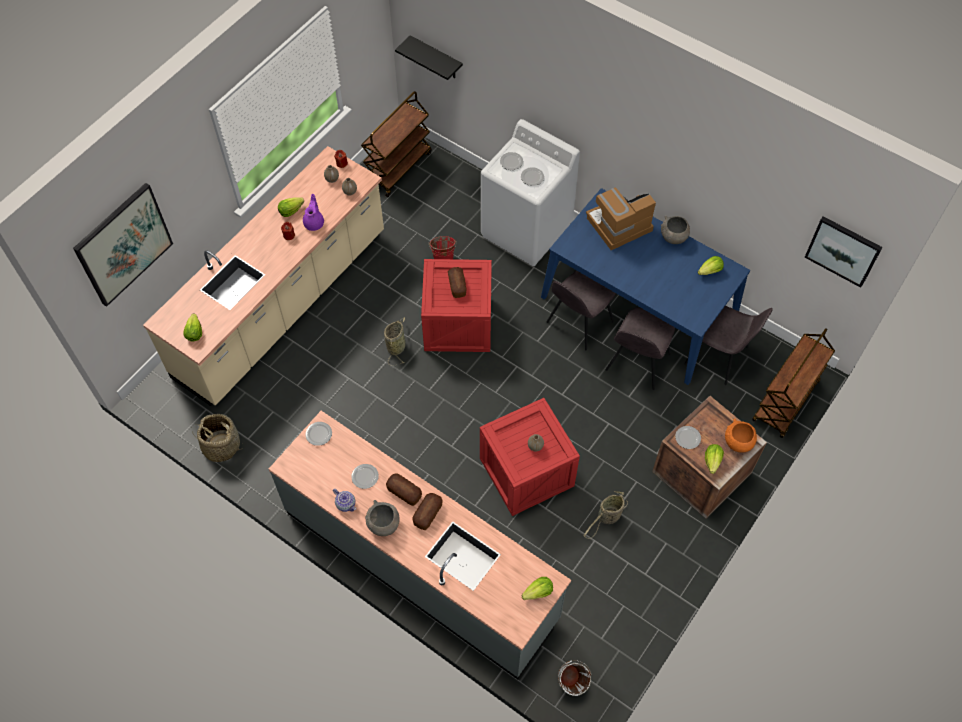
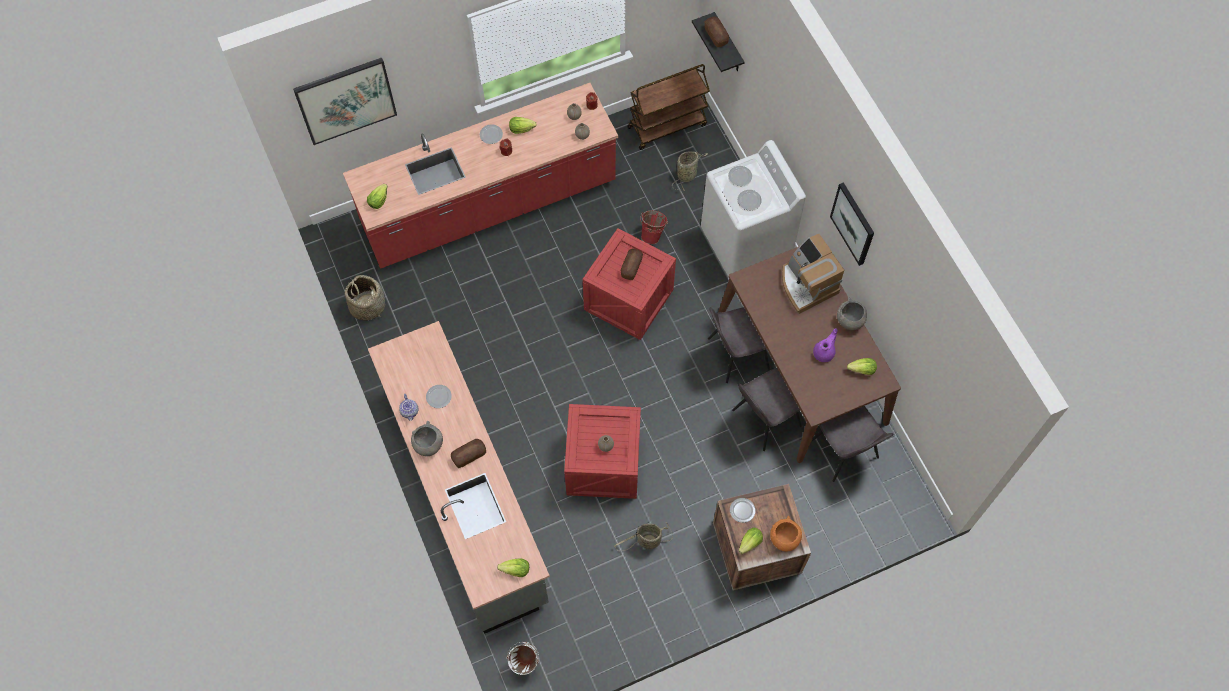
camera: 30 degrees right, 5 degrees up
beige counter [143,146,384,406] -> red counter [343,83,618,269]
purple teapot [303,194,324,231] -> purple teapot moved to [813,328,837,362]
plate [306,422,332,446] -> plate moved to [480,124,503,144]
basket [384,317,406,365] -> basket moved to [672,151,708,191]
bread [386,473,422,506] -> bread moved to [705,16,729,47]
blue dining table [541,188,750,385] -> brown dining table [718,246,901,463]
coffee machine [586,188,656,250] -> coffee machine turned 120 degrees counterclockwise [782,234,844,314]
brown cart [752,328,835,438] -> none
picture [805,216,883,288] -> picture moved to [830,182,874,266]

